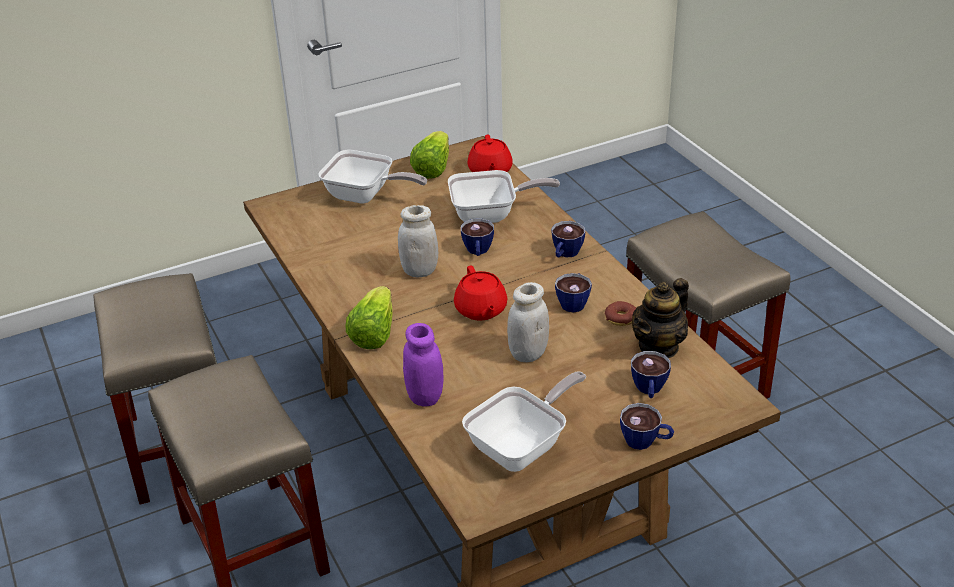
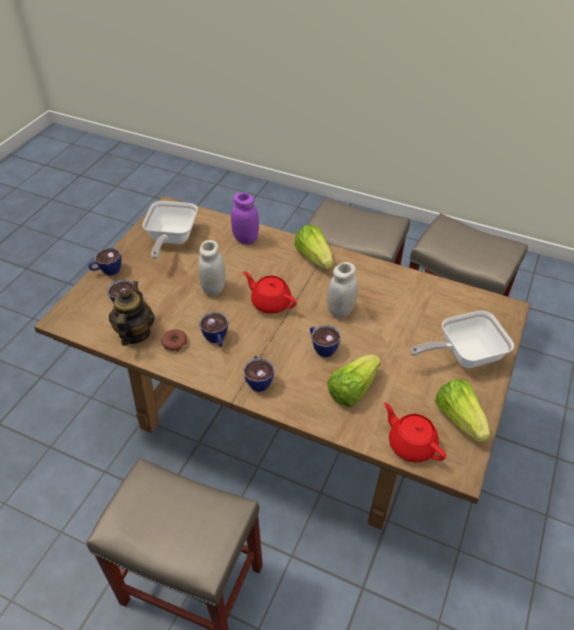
camera: 140 degrees right, 10 degrees up
frying pan [448,170,560,223] -> lettuce [327,355,381,407]

